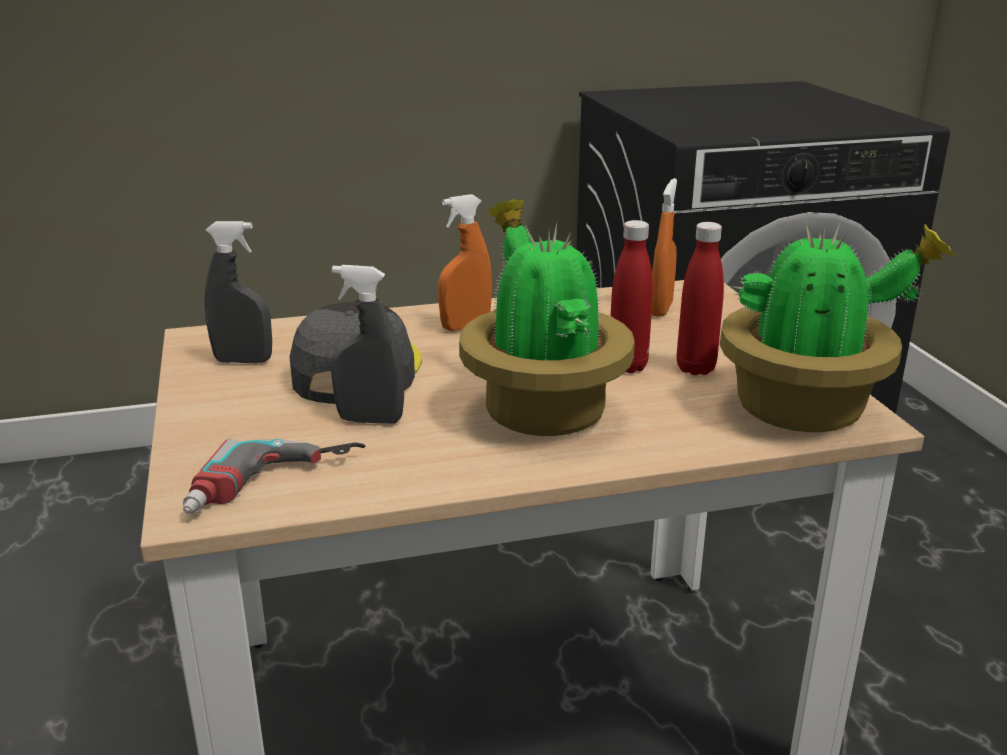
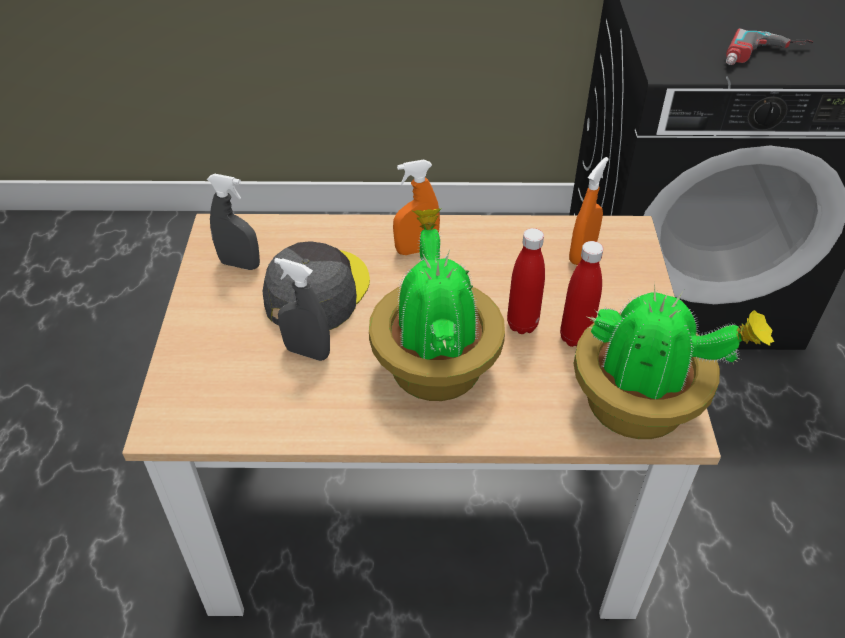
camera: 15 degrees right, 20 degrees up
power drill [183,438,365,514] -> power drill moved to [726,28,814,65]

